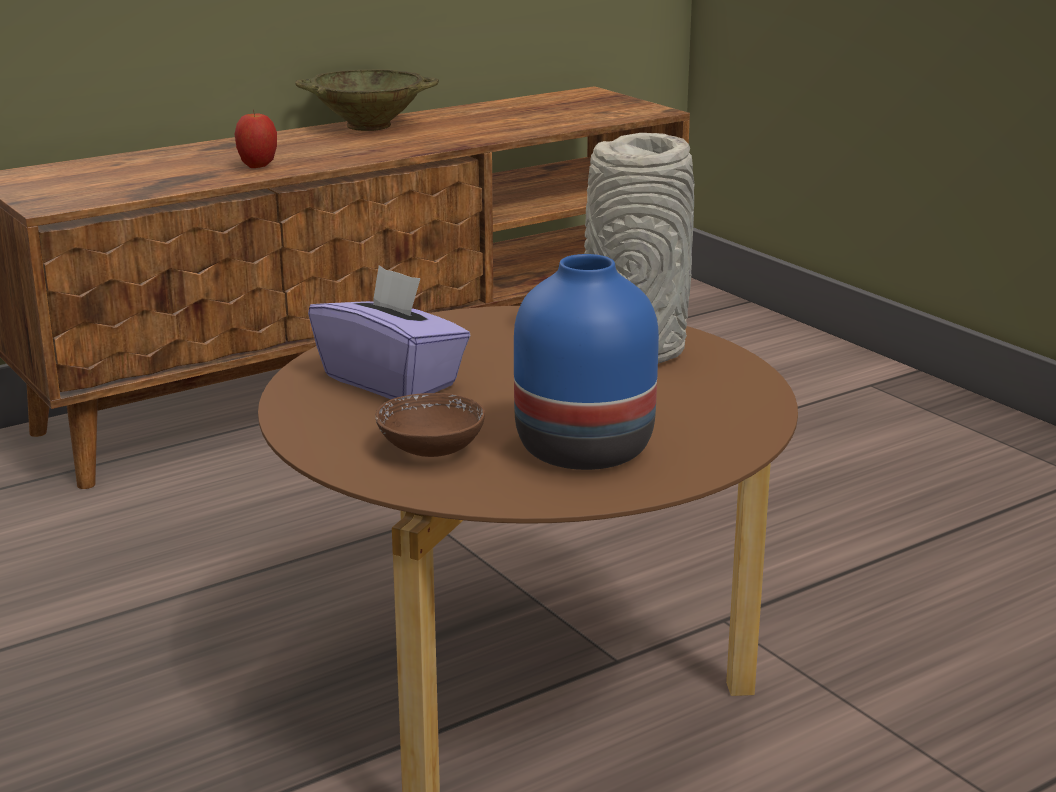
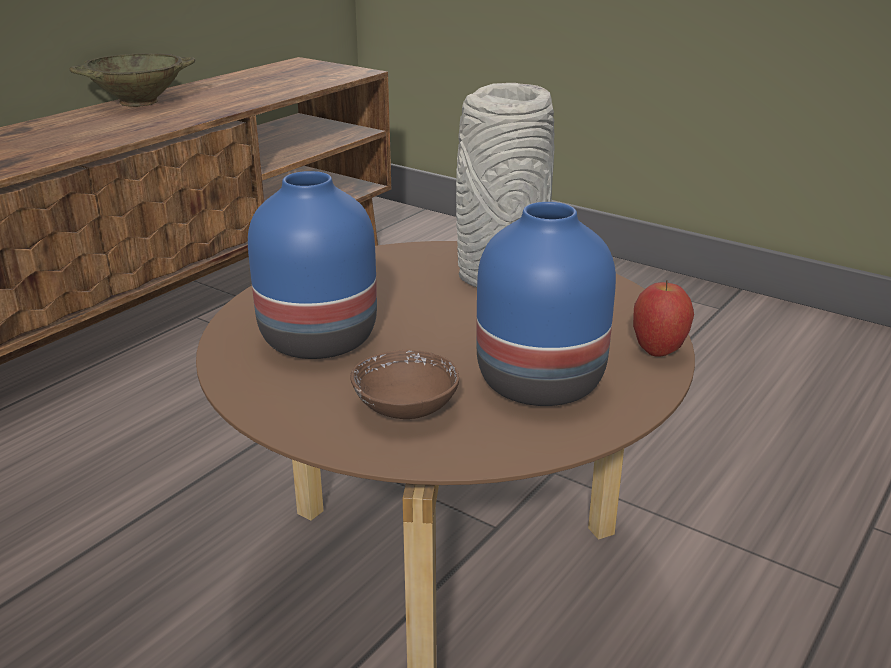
camera: 20 degrees left, 5 degrees up
apple [235,109,277,168] -> apple moved to [633,280,694,357]
purple tissue box [308,266,471,399] -> blue vase [248,171,377,359]

